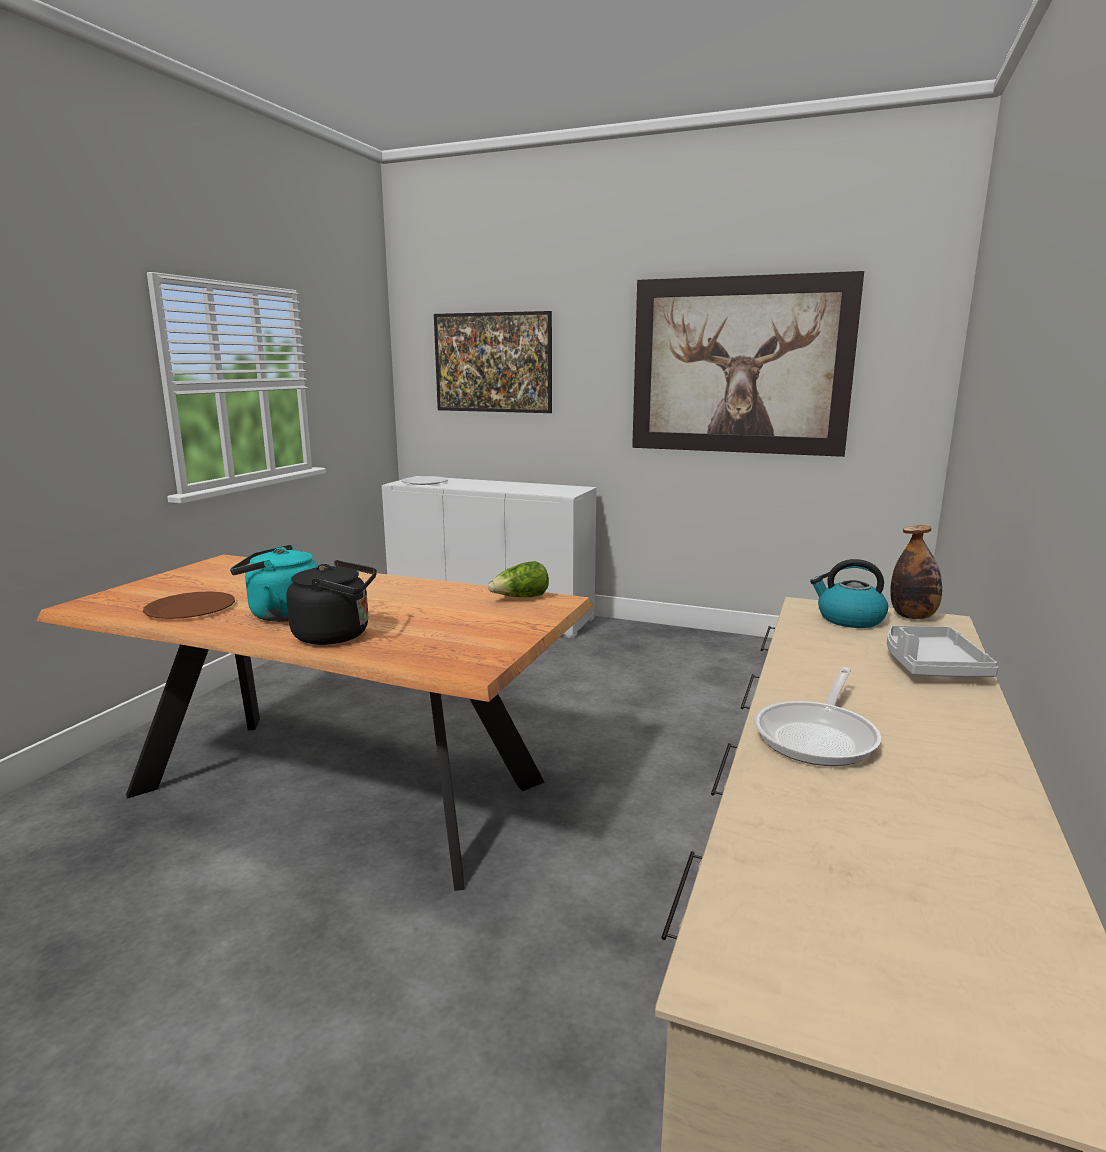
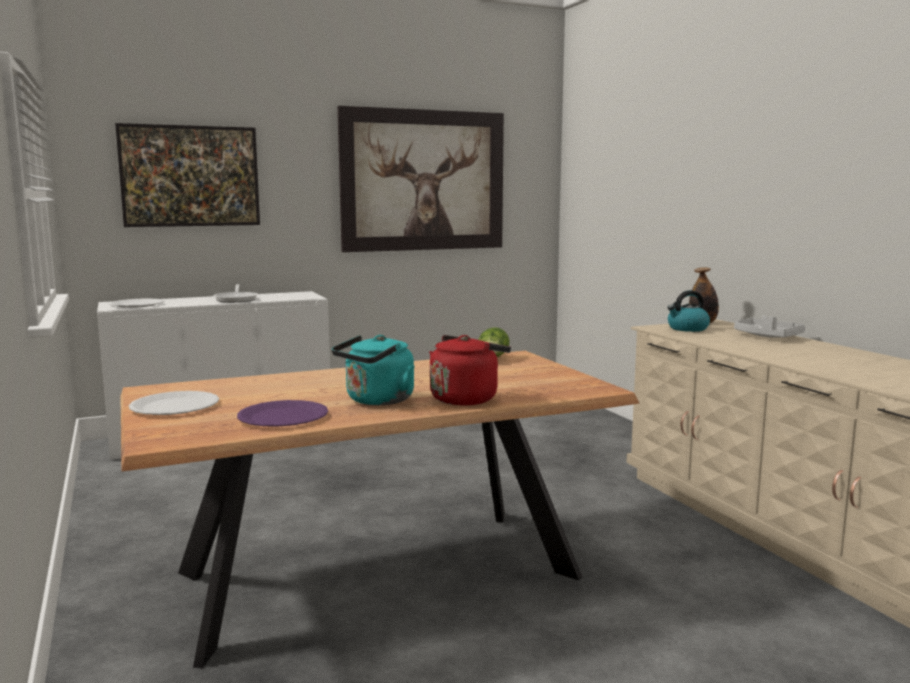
camera: 45 degrees left, 5 degrees down
brown plate [143,591,235,619] -> purple plate [237,400,328,427]
black kettle [286,560,377,645] -> red kettle [429,335,511,406]
frying pan [754,667,881,766] -> frying pan moved to [213,284,258,303]
none -> white plate [129,391,219,415]

